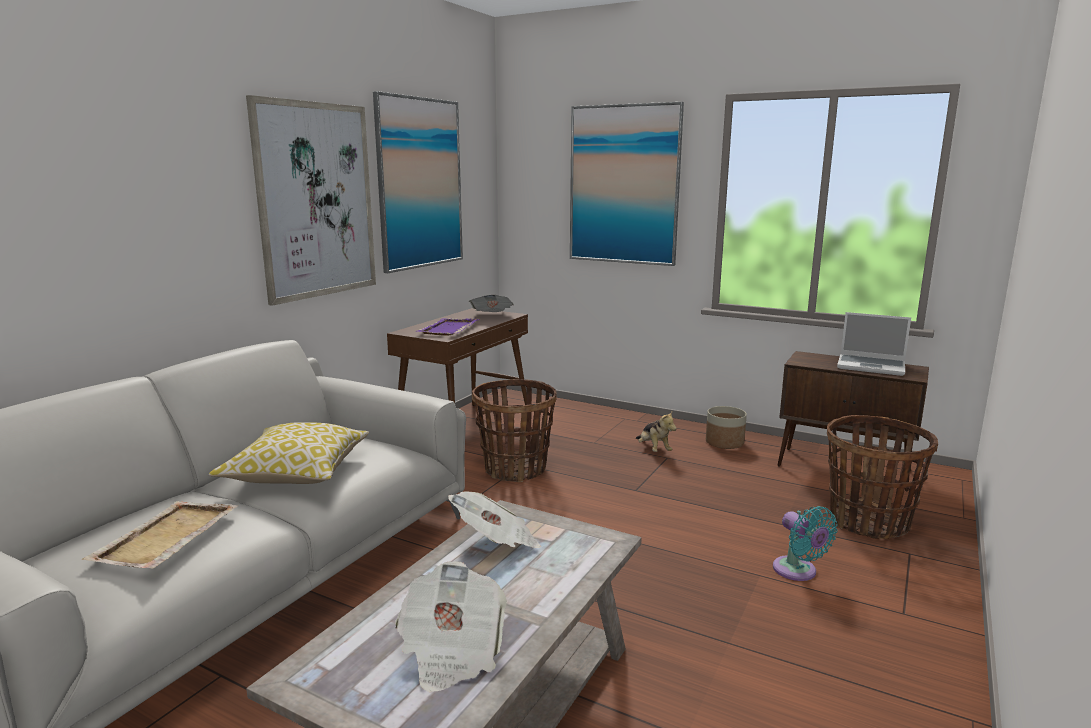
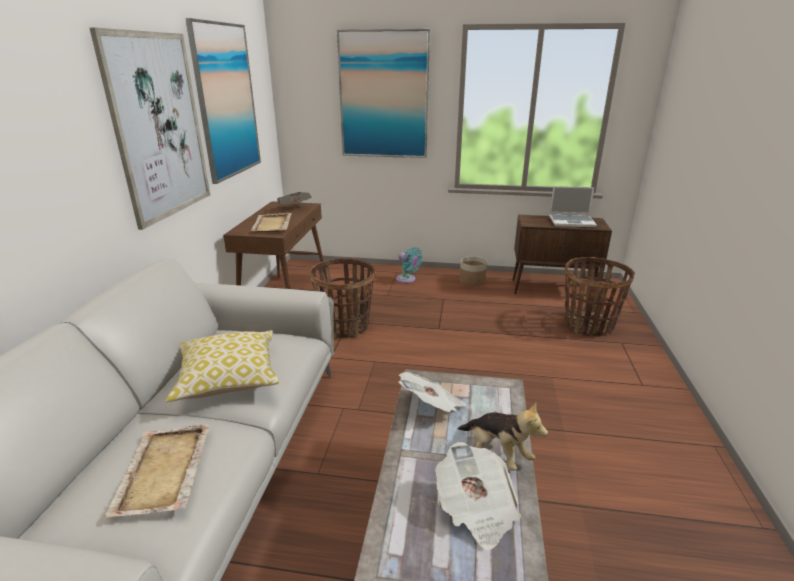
camera: 20 degrees left, 10 degrees up
purple tray [418,318,480,336] -> beige tray [250,213,292,232]
plush toy [636,410,677,452] -> plush toy moved to [458,402,548,470]
turquoise fan [773,506,838,581] -> turquoise fan moved to [396,247,423,283]

